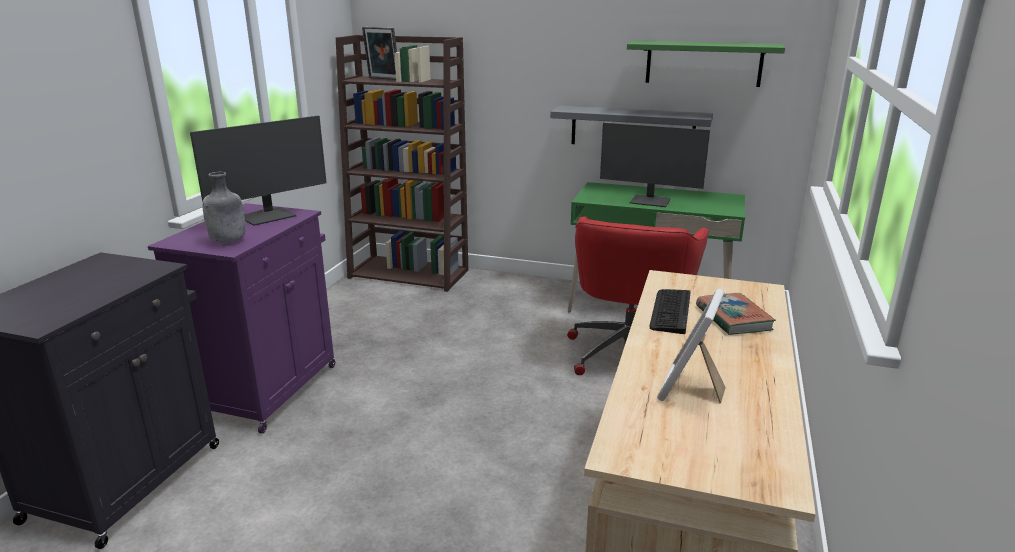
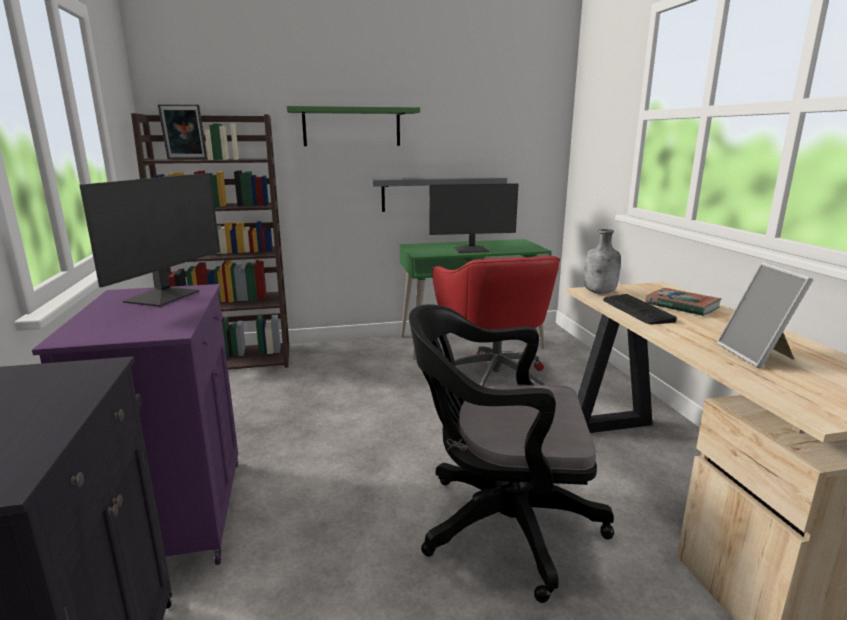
camera: 30 degrees left, 5 degrees down
grey bottle [202,172,246,243] -> grey bottle moved to [584,229,621,294]
green shelf [627,41,785,87] -> green shelf moved to [287,106,420,146]
none -> black office chair [409,304,614,603]

